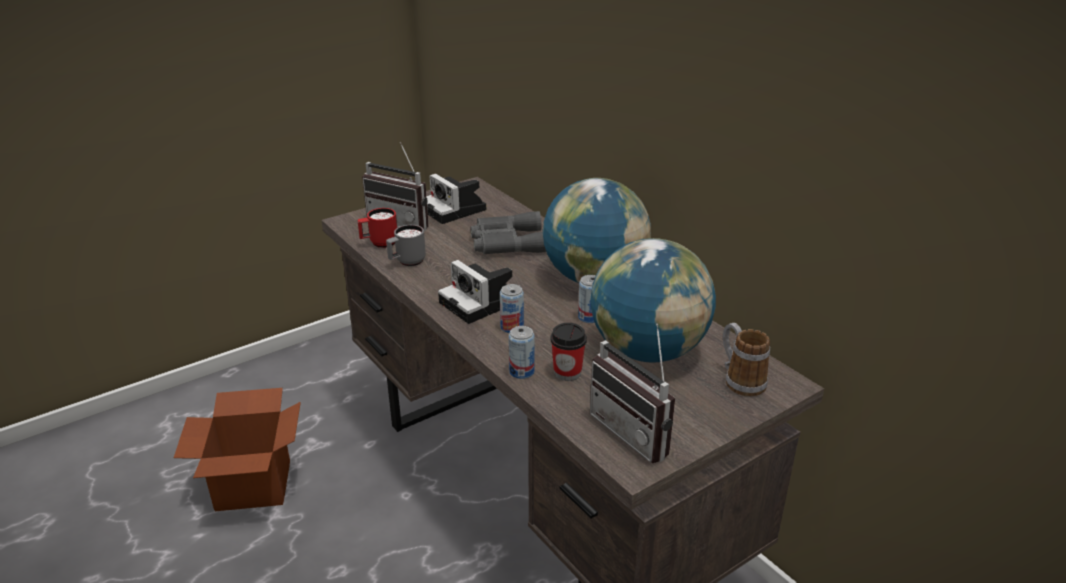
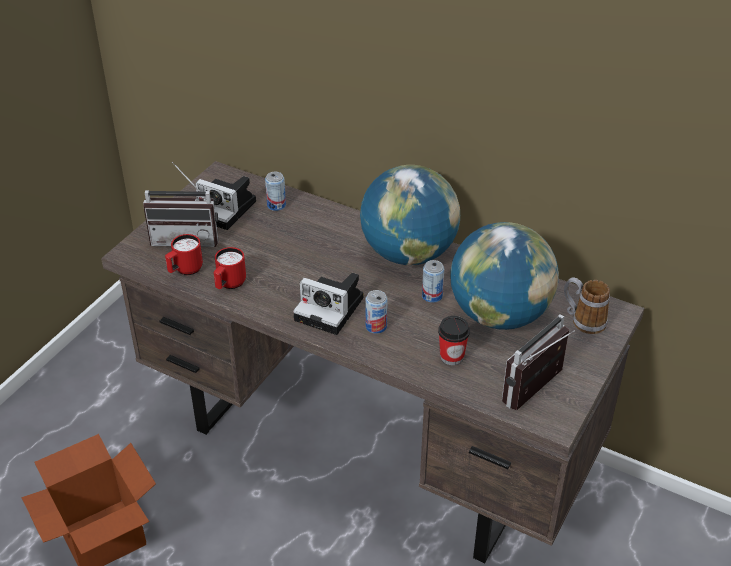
camera: 25 degrees left, 10 degrees up
grey mug [386,225,426,266] -> red mug [214,247,246,289]
grey binoculars [471,211,546,254] -> none
can [509,326,535,379] -> can moved to [265,172,286,211]
radio [590,324,675,463] -> radio turned 105 degrees clockwise [502,314,575,411]

